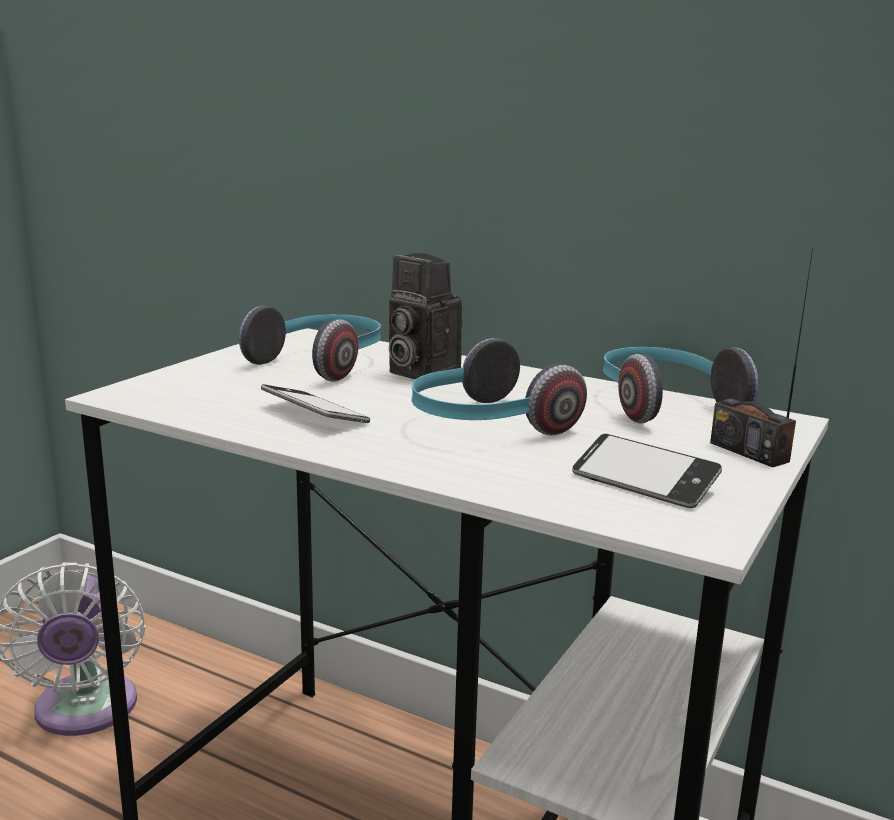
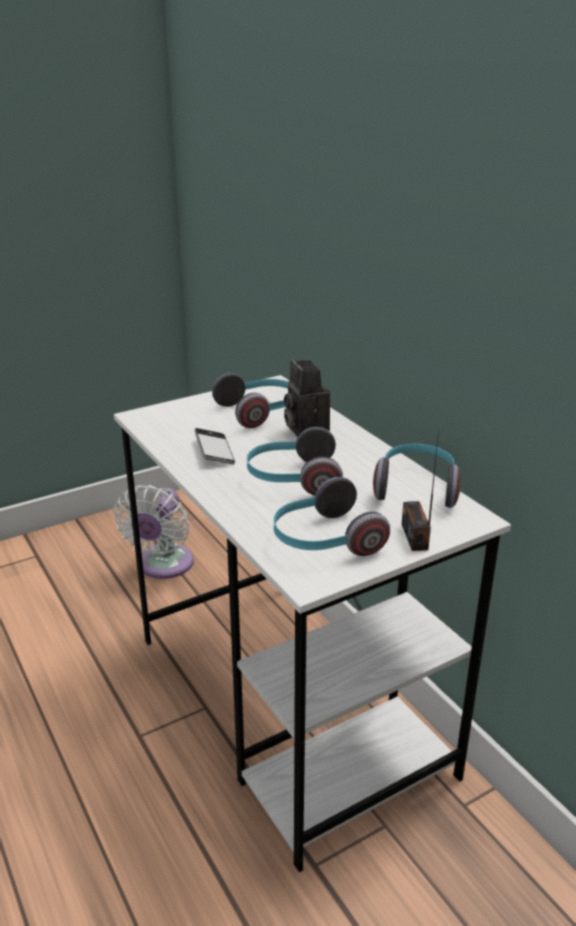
camera: 30 degrees right, 10 degrees up
phone [572,434,722,508] -> headphones [274,477,390,556]

